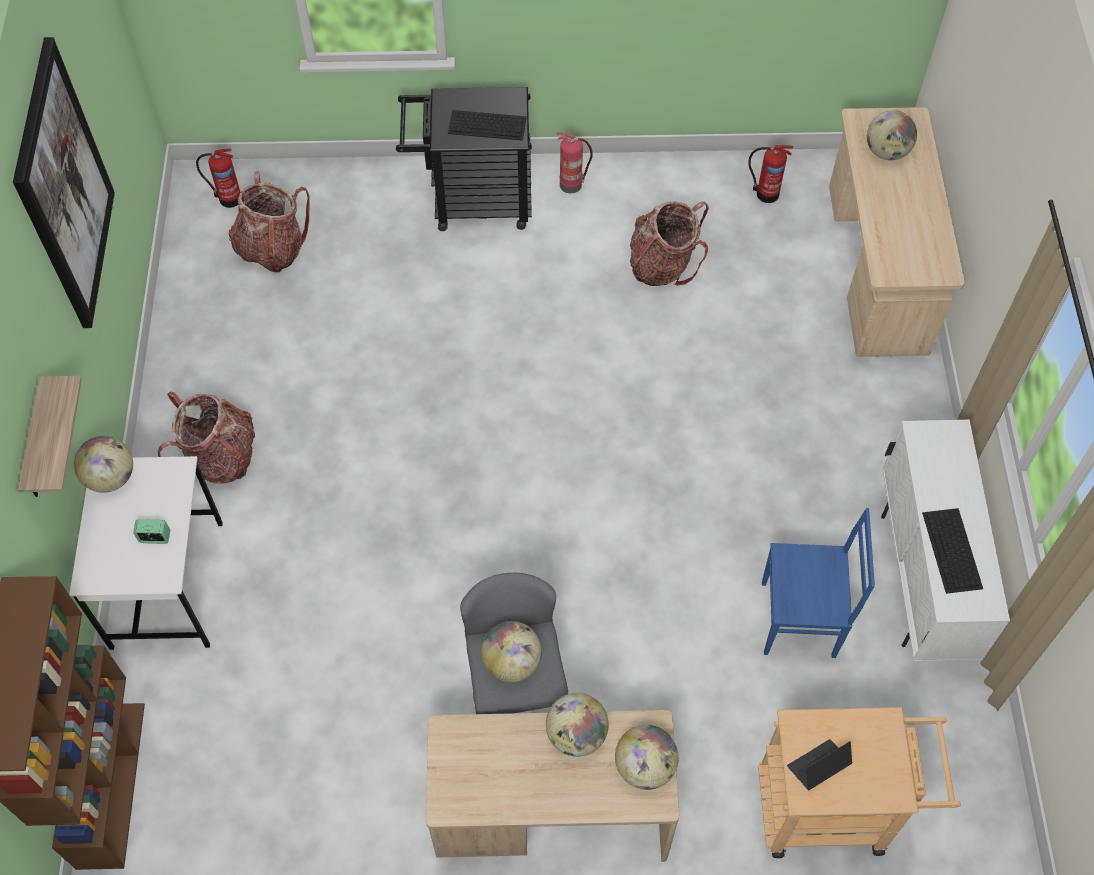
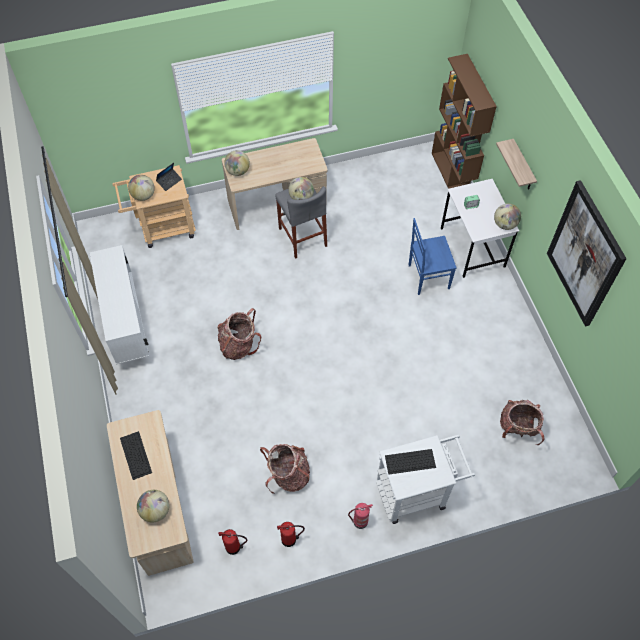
camera: 165 degrees right, 0 degrees up
backpack [158,392,255,483] -> backpack moved to [218,308,261,360]
fire extinguisher [196,148,241,208] -> fire extinguisher moved to [277,522,305,547]
black cart [396,87,532,231] -> white cart [376,435,475,524]
globe [546,693,609,757] -> globe moved to [128,175,155,201]
blue chair [762,508,875,658] -> blue chair moved to [409,218,457,295]
keyboard [922,508,983,594] -> keyboard moved to [120,431,152,480]

